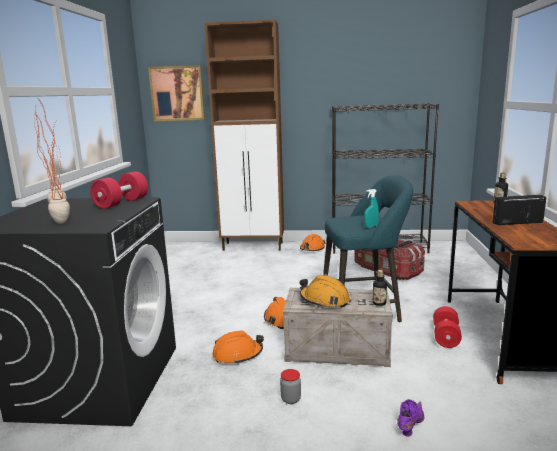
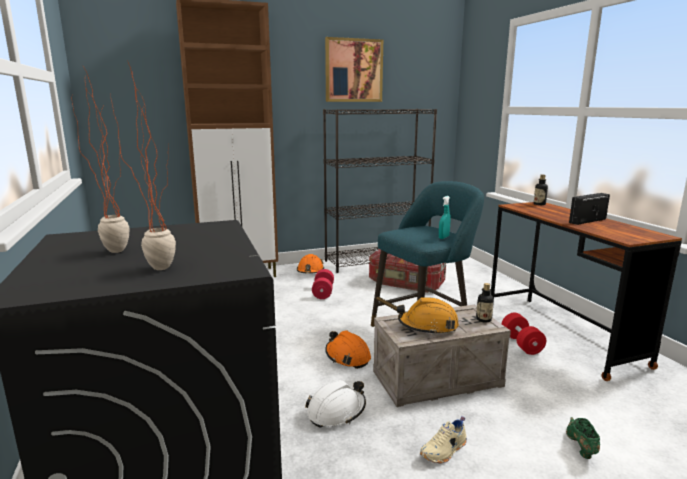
camera: 25 degrees left, 0 degrees up
red dumbbell [90,171,148,209] -> red dumbbell moved to [312,269,334,299]
picture [148,65,205,121] -> picture moved to [325,37,383,102]
orange hard hat [212,330,264,364] -> white hard hat [305,380,366,428]
jar [280,369,301,404] -> beige shoe [420,416,467,464]
purple shoe [398,399,425,437] -> green shoe [566,417,600,459]

